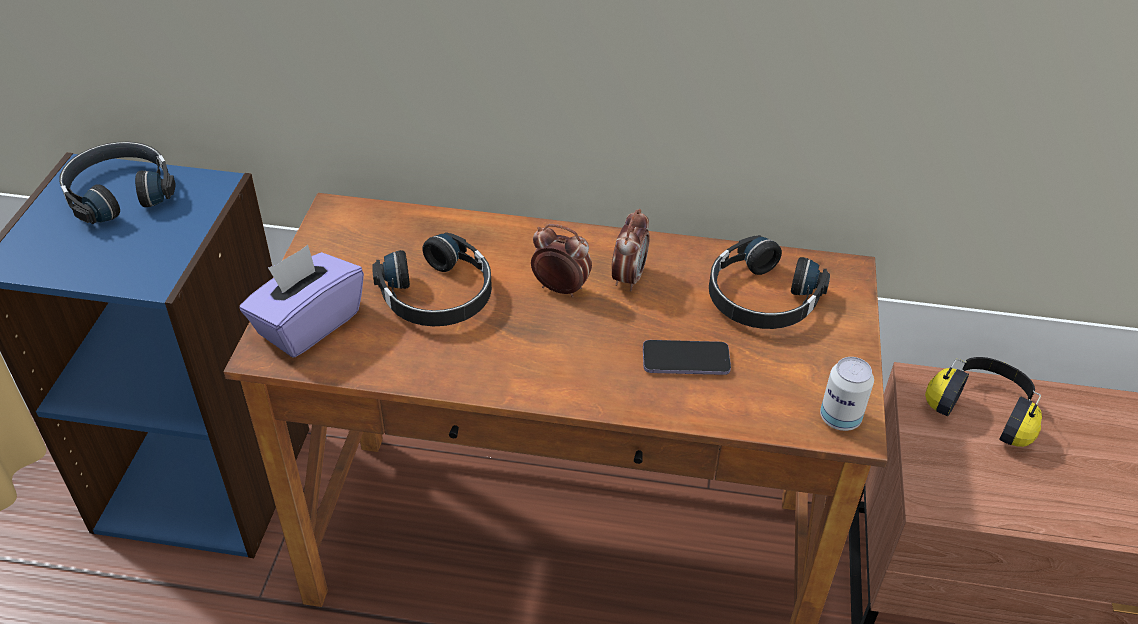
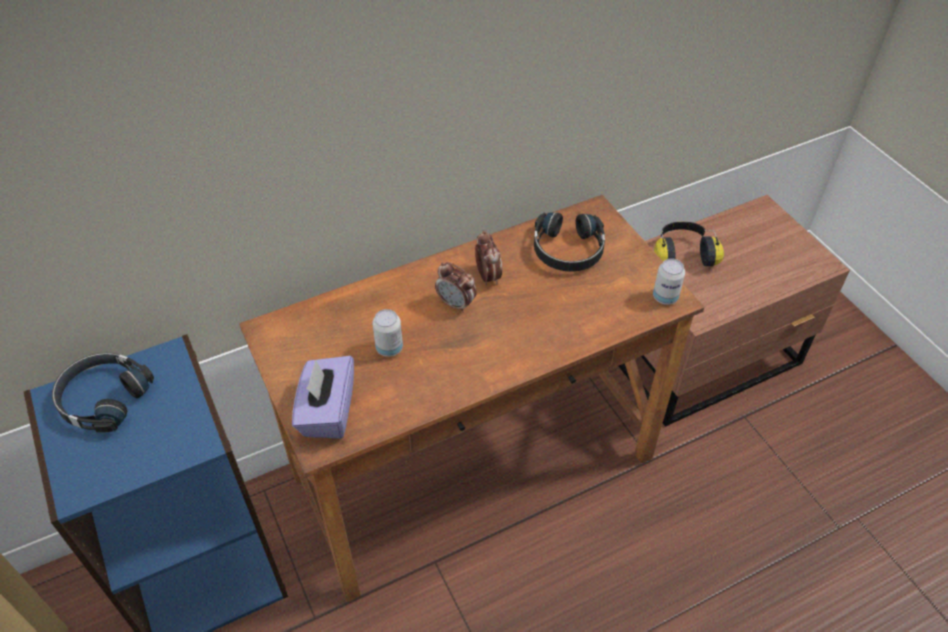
camera: 35 degrees left, 5 degrees up
black headphones [372,232,492,326] -> can [372,309,403,357]
alarm clock [531,224,592,298] -> alarm clock turned 135 degrees counterclockwise [435,262,477,313]
phone [643,340,731,375] -> none

